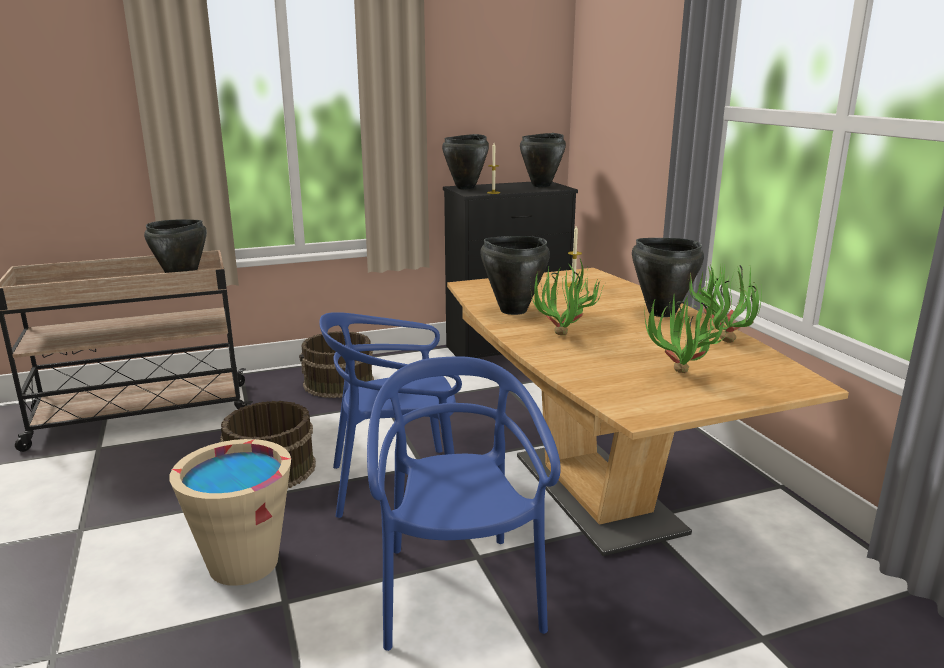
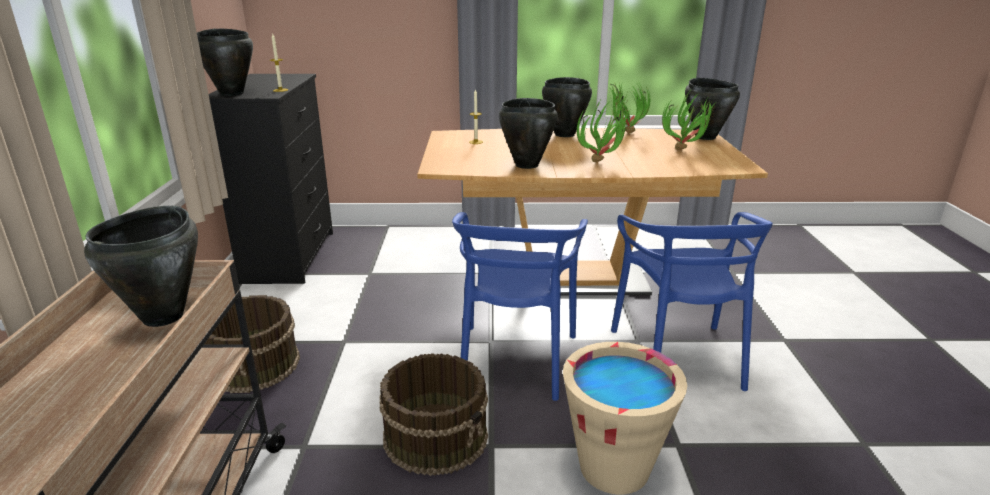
camera: 70 degrees left, 5 degrees up
blue chair [367,356,561,651] -> blue chair turned 105 degrees counterclockwise [611,212,773,391]
black cooking pot [520,133,566,187] -> black cooking pot moved to [685,78,740,140]

